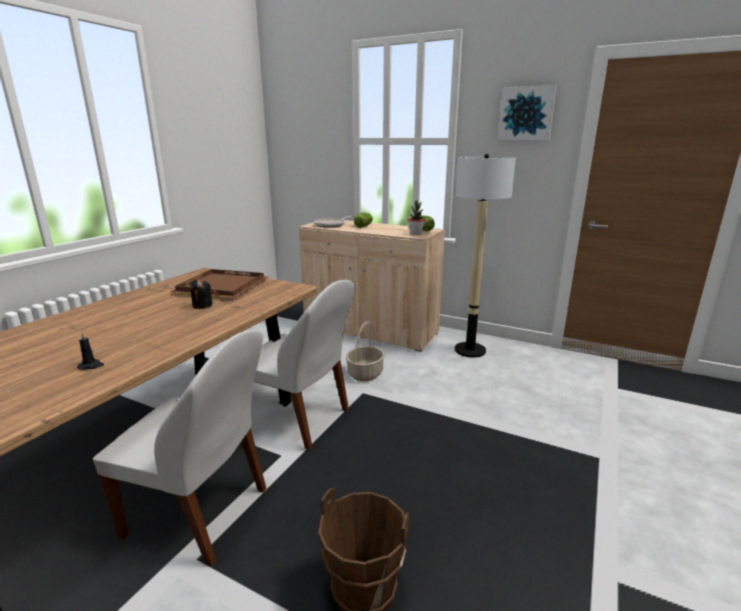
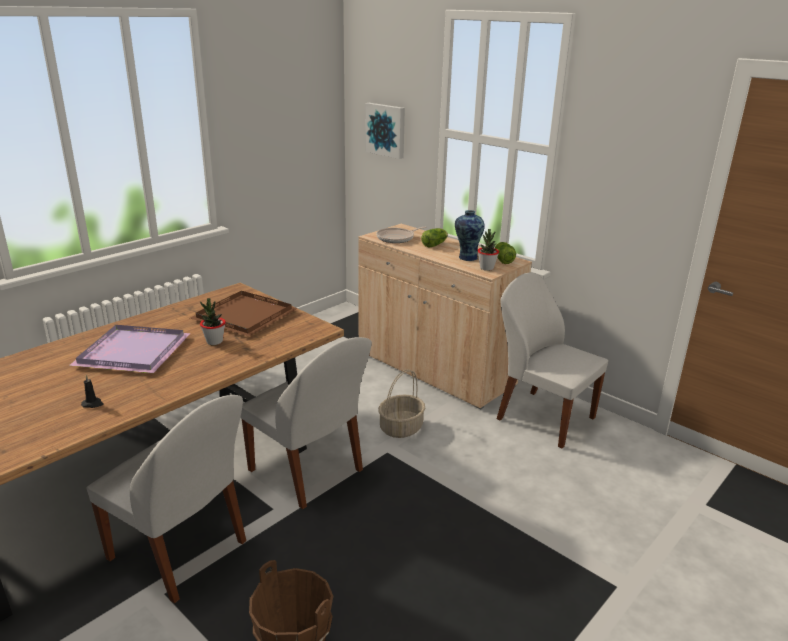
camera: 15 degrees right, 5 degrees up
black candle [190,280,213,309] -> potted plant [200,298,226,345]
floor lamp [455,154,516,358] -> white chair [497,273,608,448]
picture [498,85,556,140] -> picture moved to [365,103,405,159]
none -> purple tray [69,325,191,373]
none -> vase [455,210,485,261]

